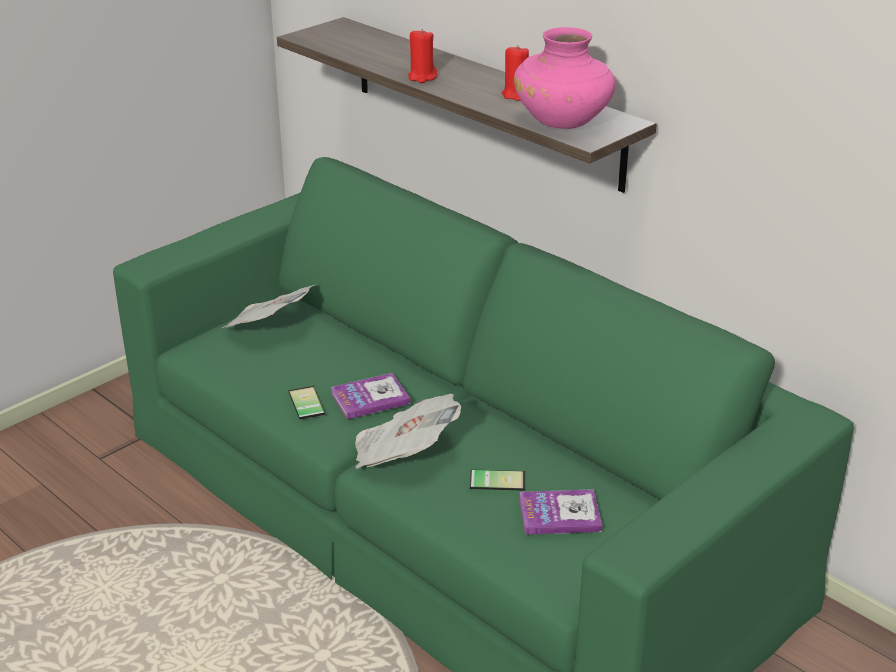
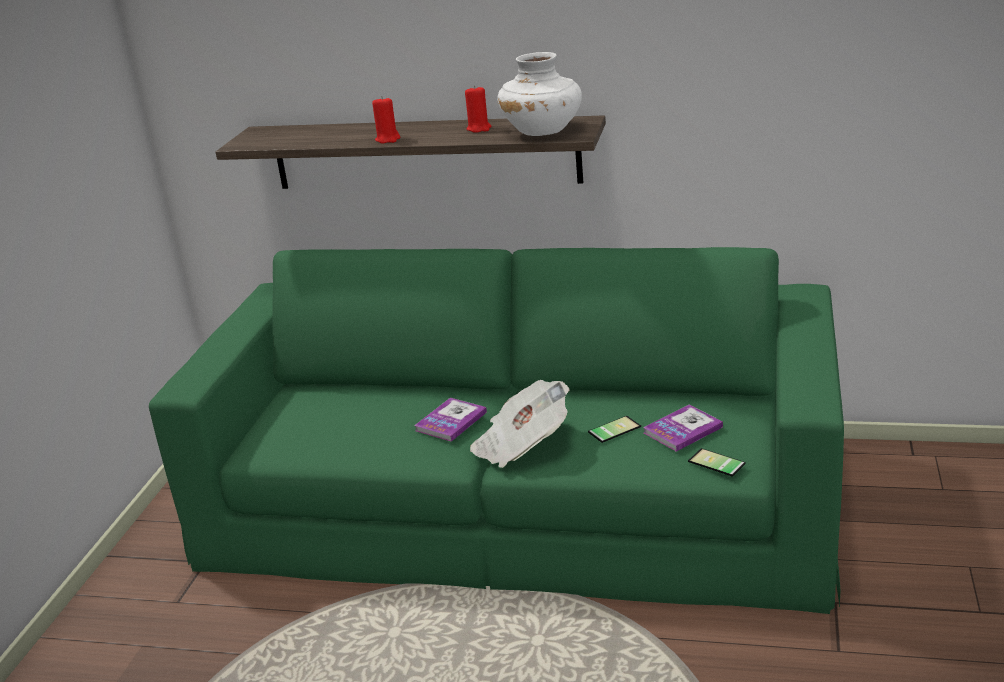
camera: 30 degrees left, 5 degrees down
newspaper [222,284,316,328] -> none
phone [288,386,325,419] -> phone moved to [688,448,746,477]
pink vase [514,27,615,129] -> white vase [497,52,582,136]

